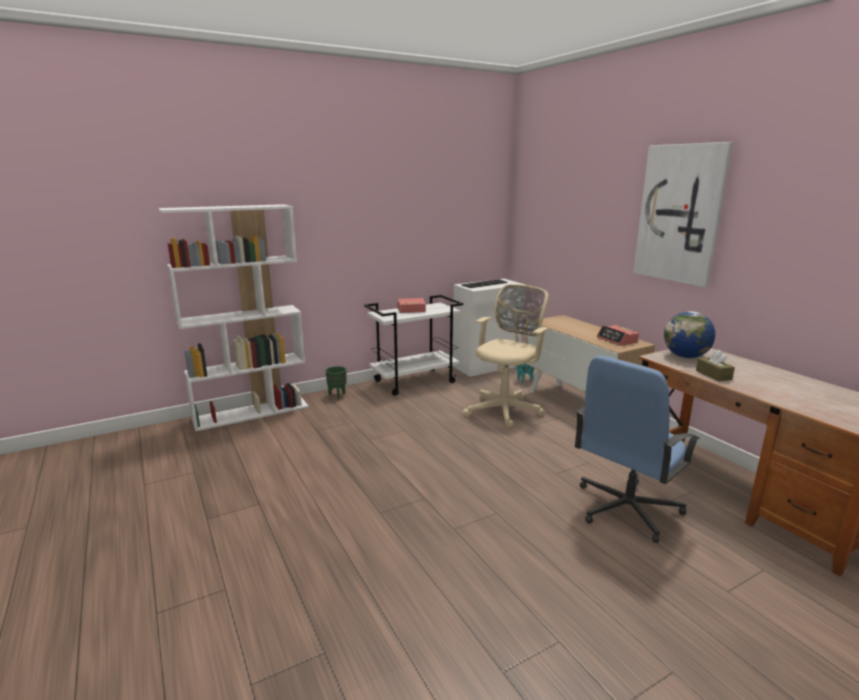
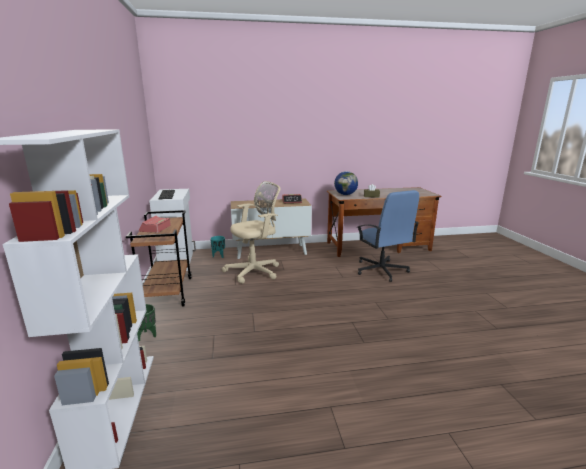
camera: 70 degrees left, 0 degrees up
white cart [364,295,464,396] -> brown cart [126,210,191,307]
beige office chair [463,284,551,428] -> beige office chair turned 90 degrees clockwise [222,181,281,284]
picture [633,142,733,287] -> none

